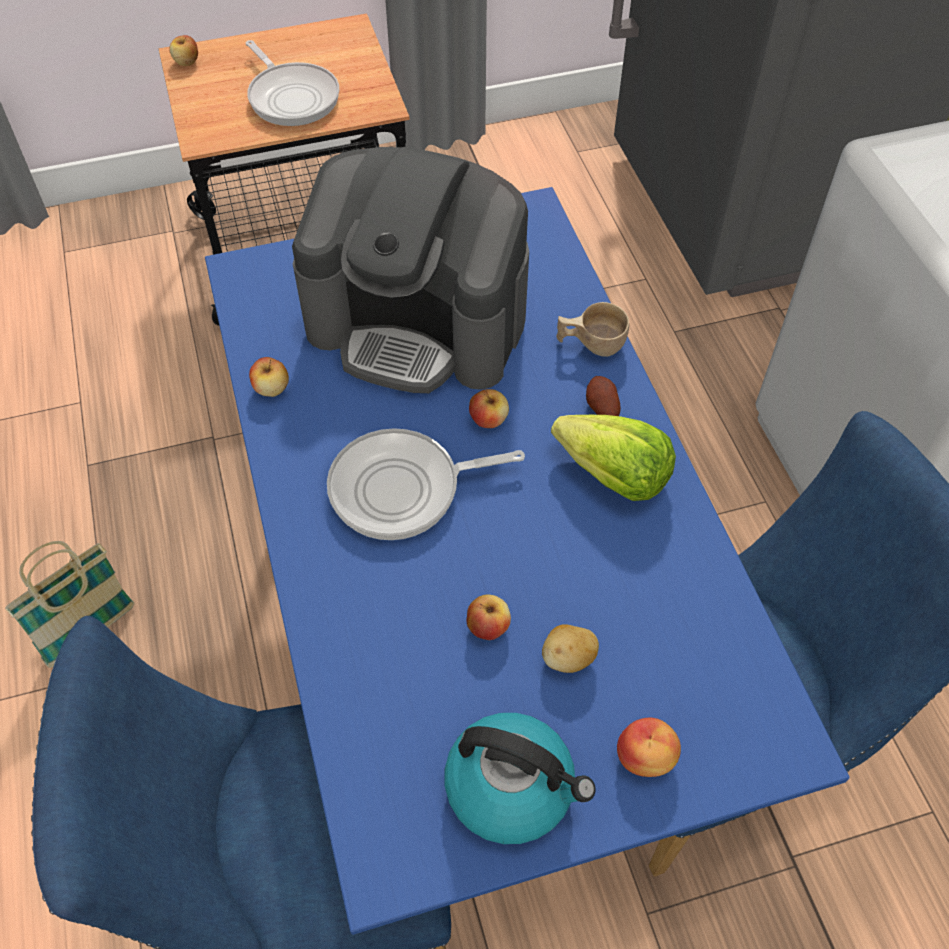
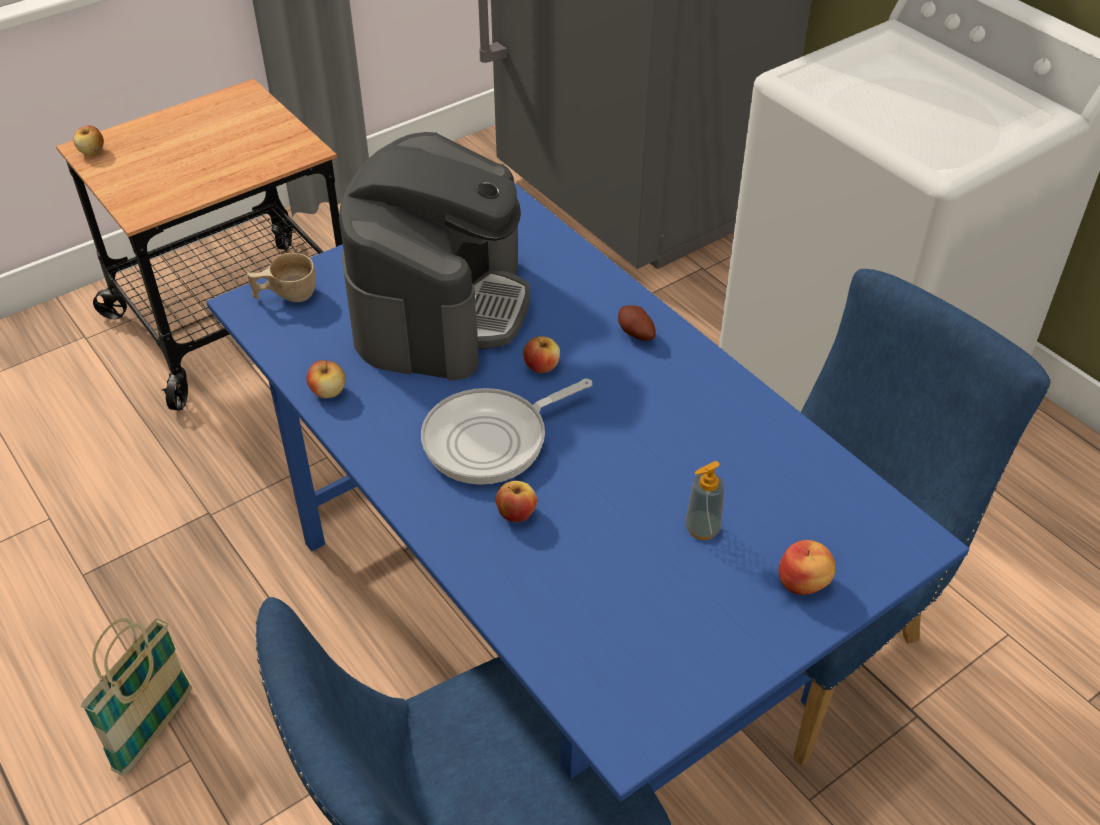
camera: 20 degrees left, 10 degrees down
frying pan [246,40,340,126] -> none
coffee machine [292,147,529,393] -> coffee machine turned 75 degrees counterclockwise [339,132,530,381]
kettle [445,713,595,844] -> none
apple [467,595,511,640] -> apple moved to [496,481,537,522]
potato [542,624,599,673] -> soap dispenser [685,461,724,540]
lettuce [551,415,676,501] -> none
beige cup [556,302,629,357] -> beige cup moved to [247,253,316,302]

